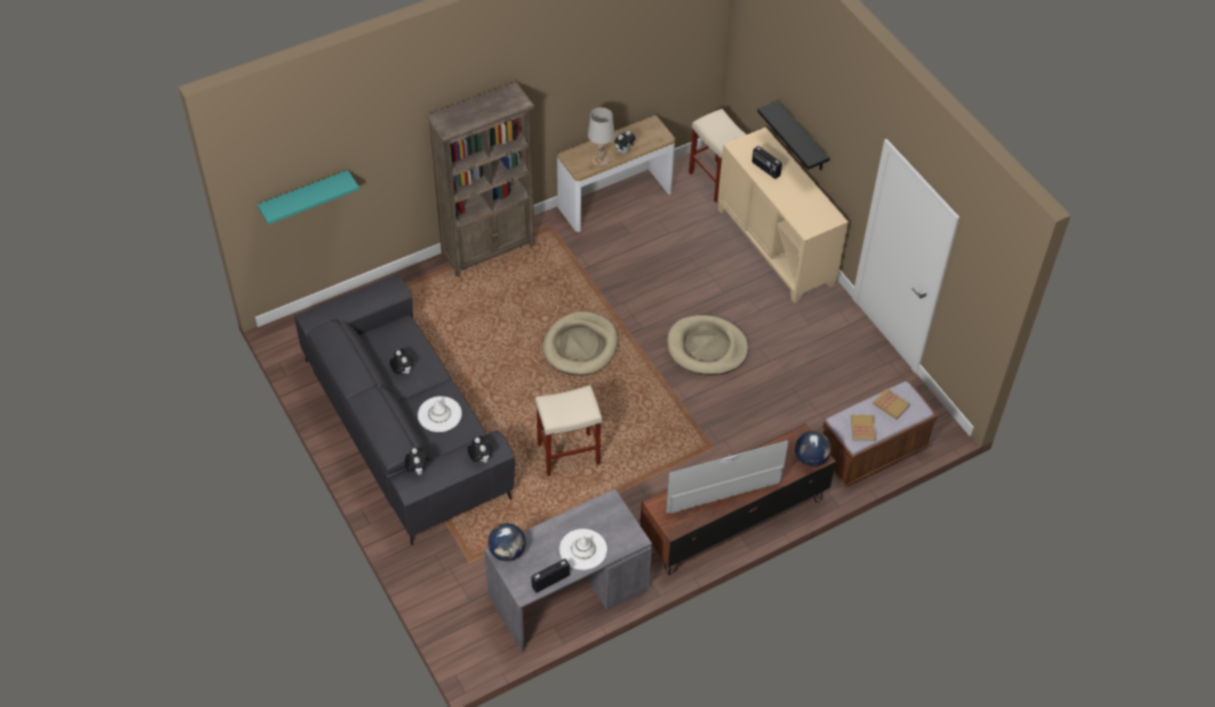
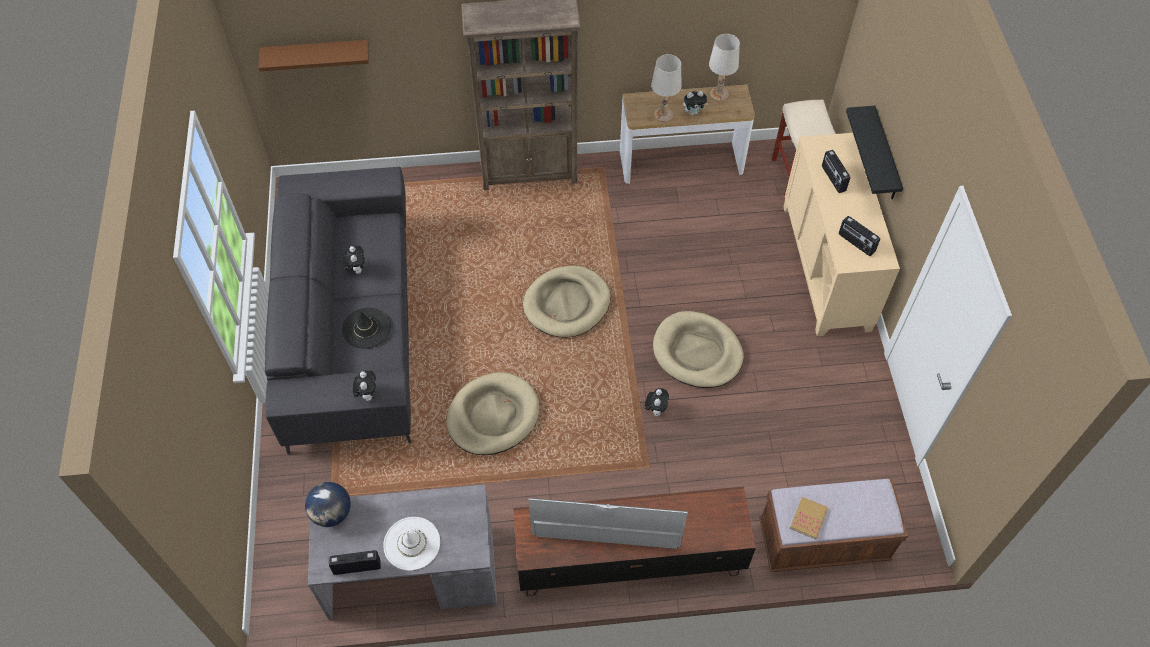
camera: 25 degrees right, 5 degrees up
turquoise shelf [257,170,359,225] -> brown shelf [258,40,369,71]
plush toy [405,447,427,475] -> plush toy moved to [645,388,669,417]
white hat [418,396,462,432] -> black hat [342,308,391,349]
beige stool [535,385,602,476] -> beige dog bed [446,372,539,455]
globe [795,431,831,467] -> none
book [873,389,910,420] -> none
none -> white table lamp [709,34,740,101]
none -> radio [839,216,880,256]

